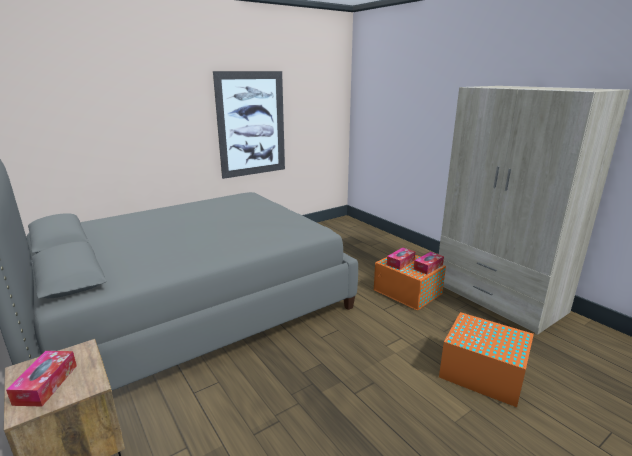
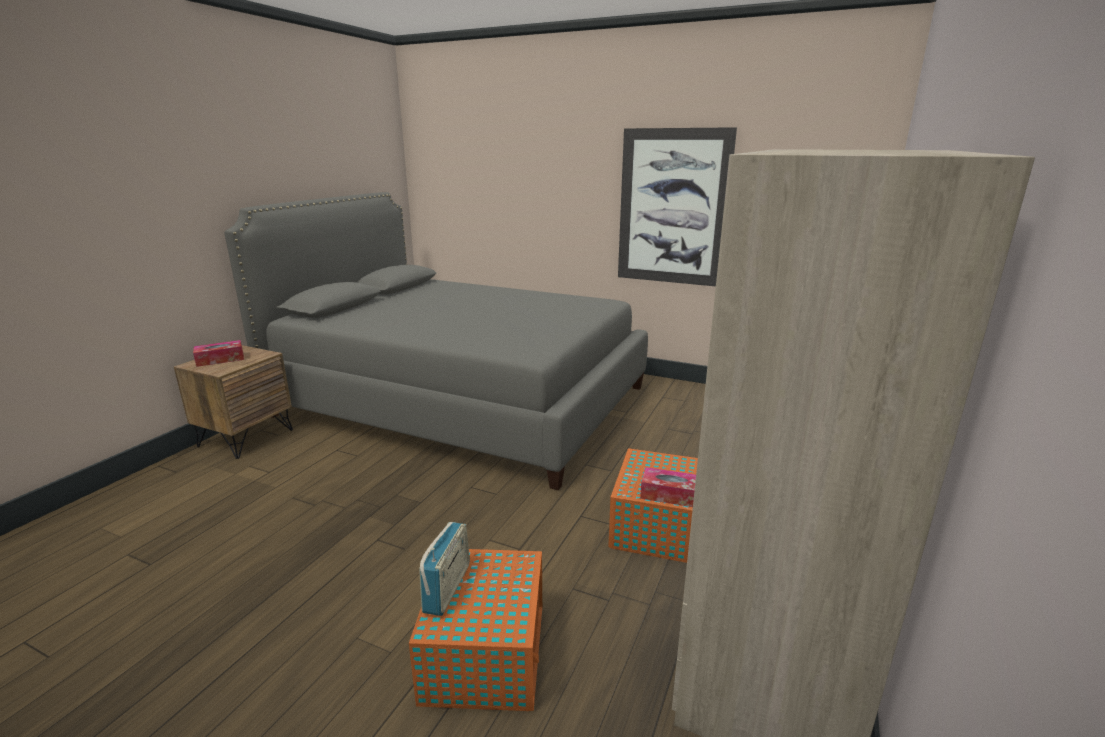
camera: 60 degrees right, 0 degrees up
tissue box [387,247,415,270] -> none
none -> radio [419,522,470,616]

